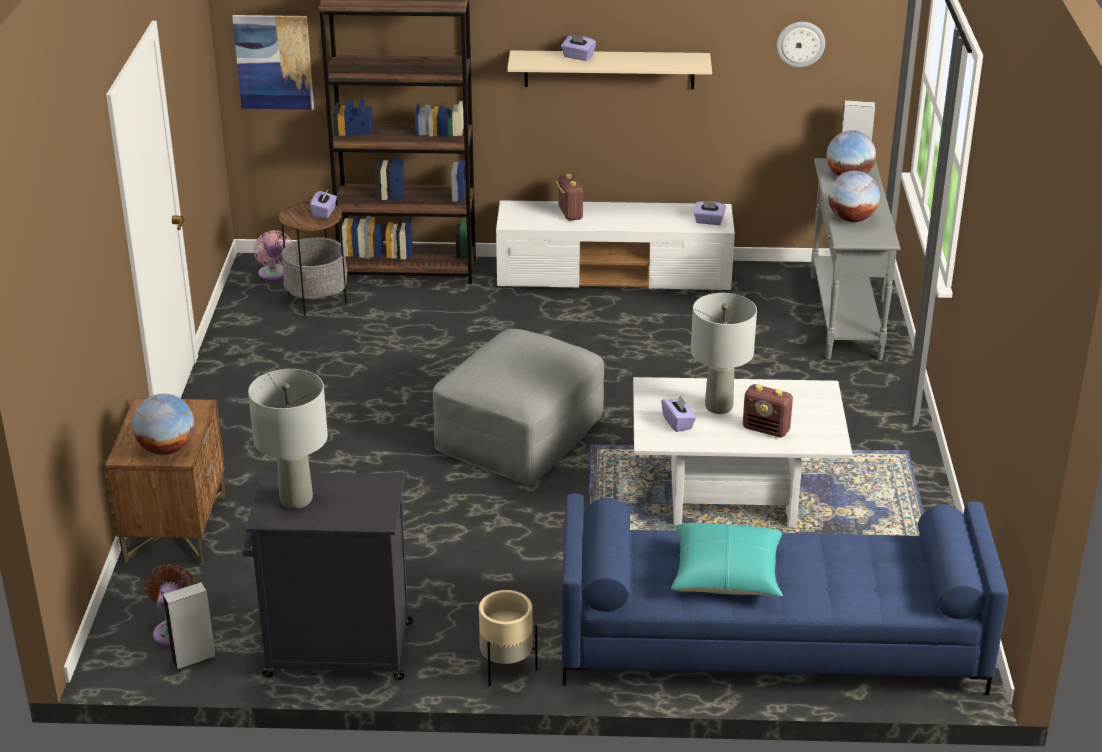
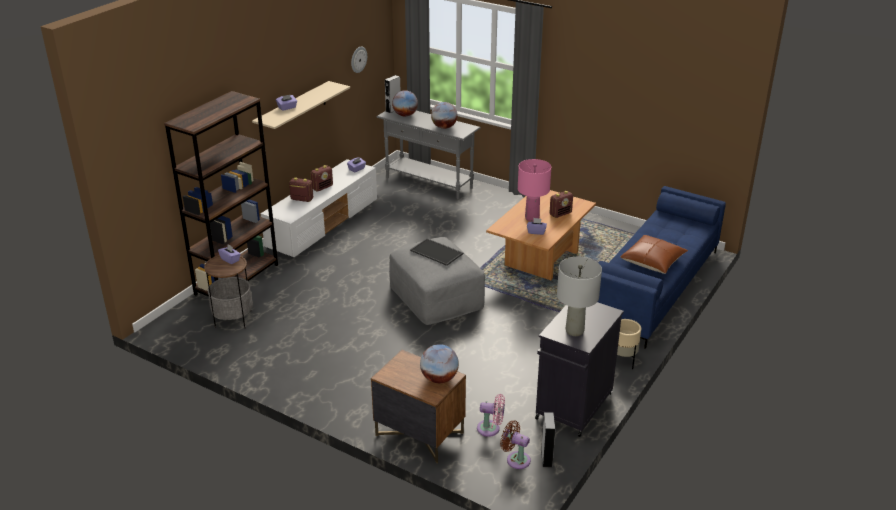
camera: 60 degrees left, 0 degrees up
picture [232,15,314,110] -> none
pink fan [253,230,292,280] -> pink fan moved to [477,394,505,437]
white coffee table [633,377,853,527] -> brown coffee table [486,190,596,280]
turquoise pillow [671,523,783,596] -> brown pillow [621,235,688,274]
grey table lamp [691,293,757,414] -> pink table lamp [518,159,551,222]
none -> radio [310,165,333,192]
none -> tray [410,238,463,266]

